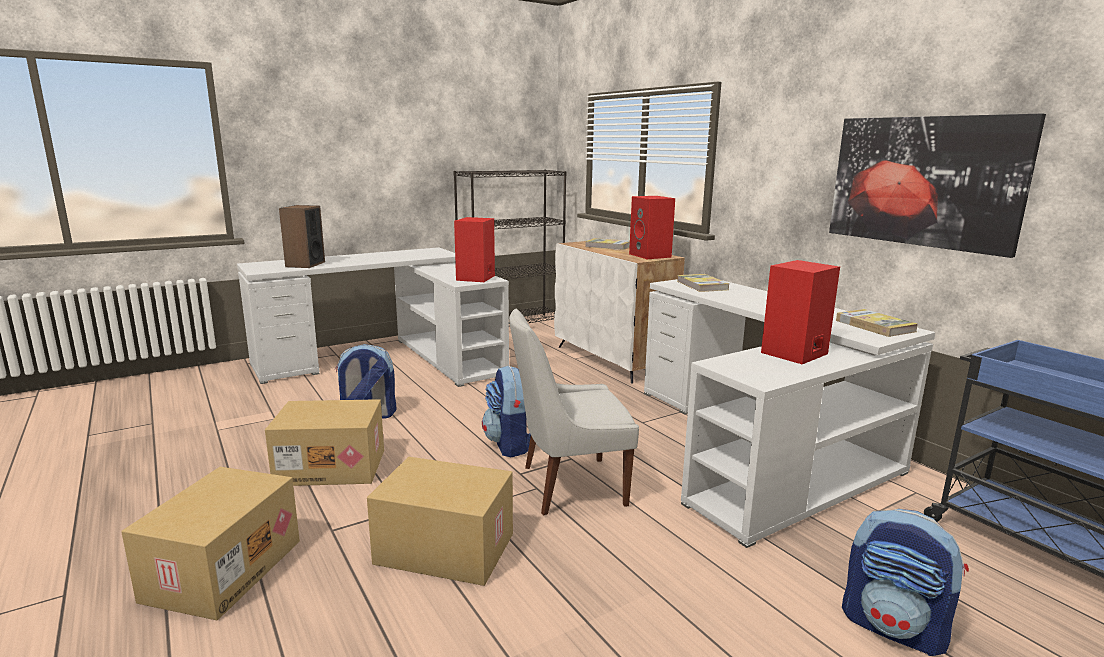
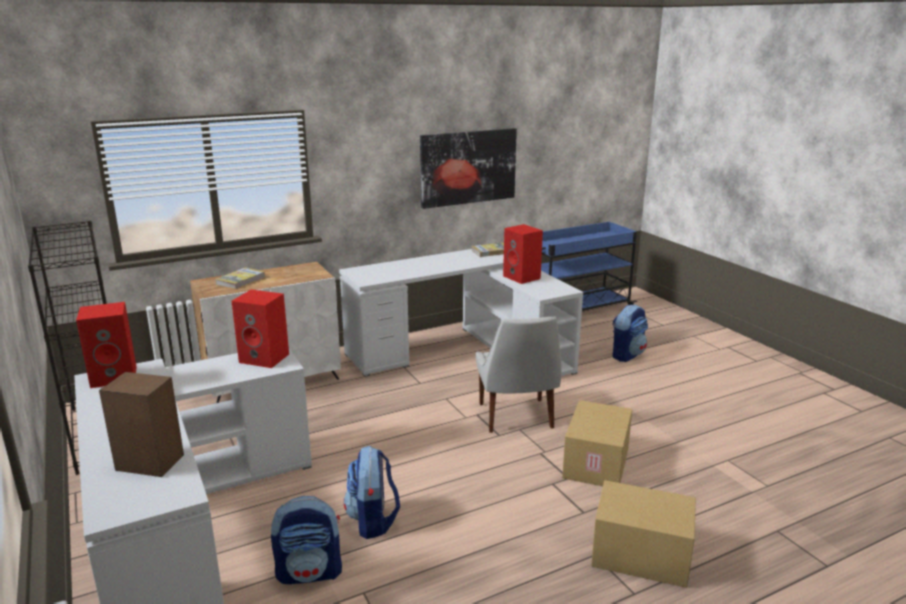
camera: 85 degrees left, 5 degrees up
cardboard box [265,399,384,486] -> none
backpack [482,365,531,457] -> backpack moved to [271,496,342,584]
red speaker [629,196,675,259] -> red speaker moved to [76,302,137,388]
book [677,274,729,292] -> none

